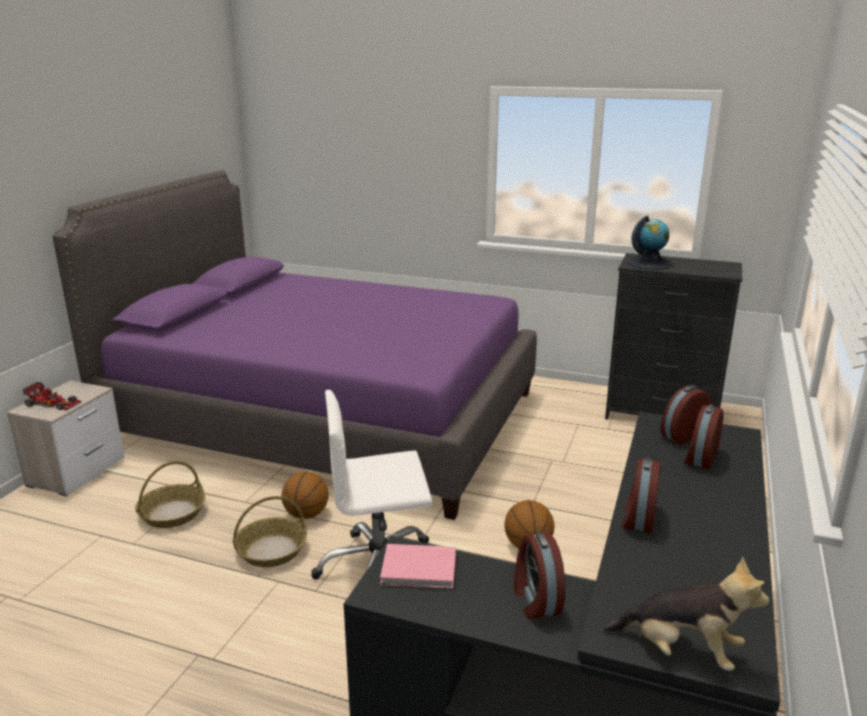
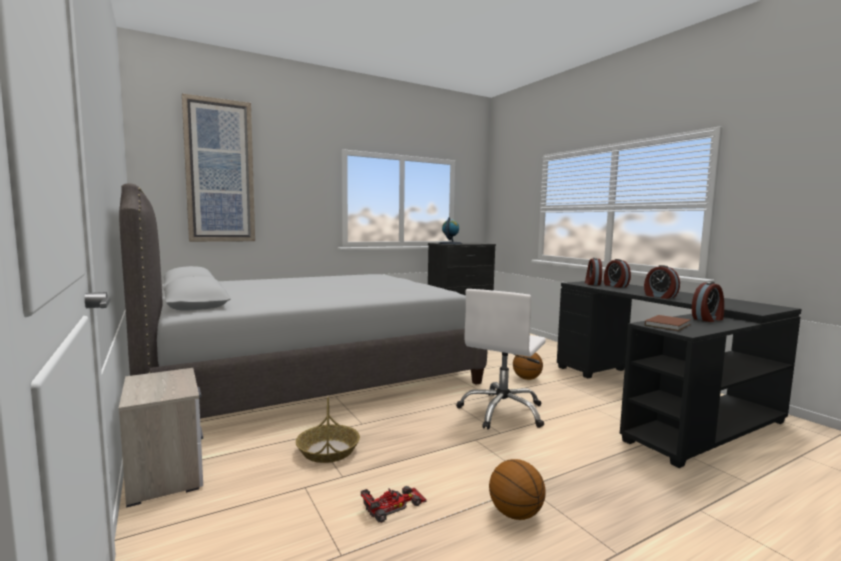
camera: 50 degrees left, 15 degrees down
toy car [22,382,81,410] -> toy car moved to [361,486,427,523]
purple bed [52,170,537,520] -> grey bed [119,183,488,419]
basket [233,496,307,567] -> none
basketball [282,472,329,519] -> basketball moved to [489,459,546,520]
pink book [380,544,456,589] -> brown book [645,315,691,331]
alarm clock [514,532,565,619] -> alarm clock turned 60 degrees counterclockwise [692,282,724,322]
plush toy [603,557,769,671] -> none
none -> picture [182,93,255,242]

